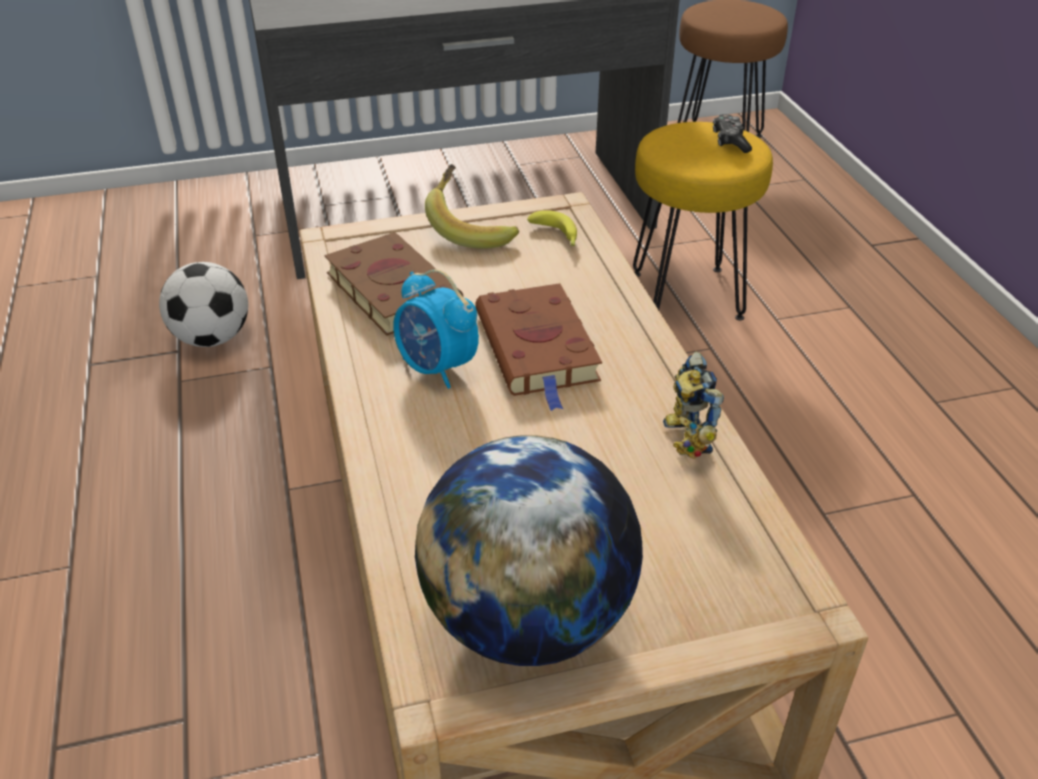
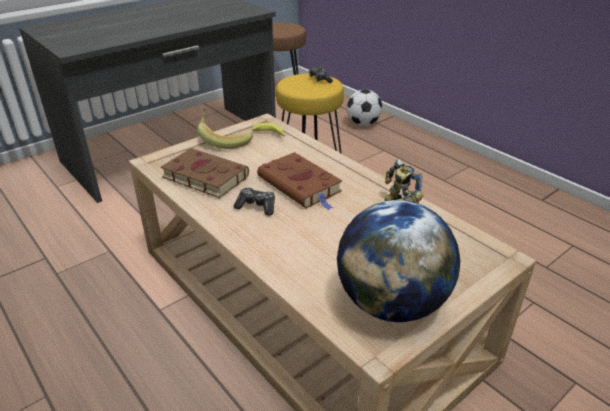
camera: 25 degrees left, 5 degrees down
football [159,262,248,347] -> football moved to [346,89,382,126]
alarm clock [393,269,479,389] -> game controller [234,188,275,216]

